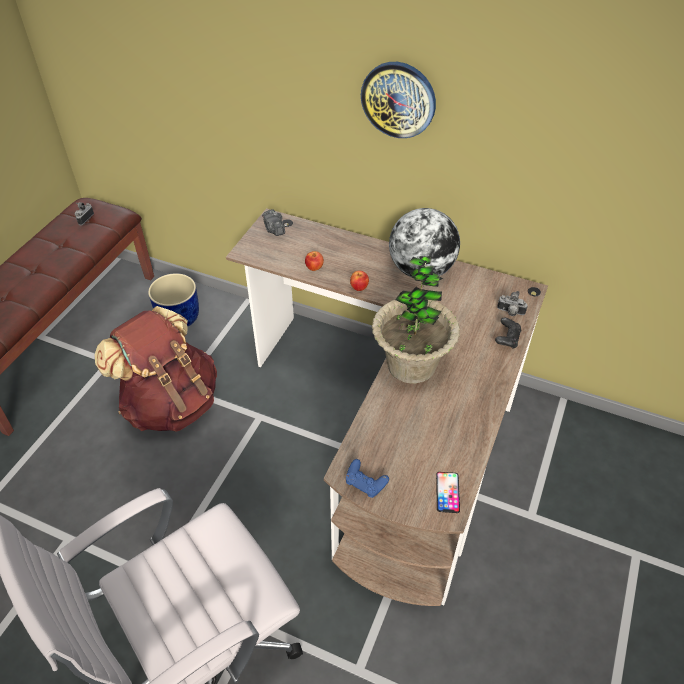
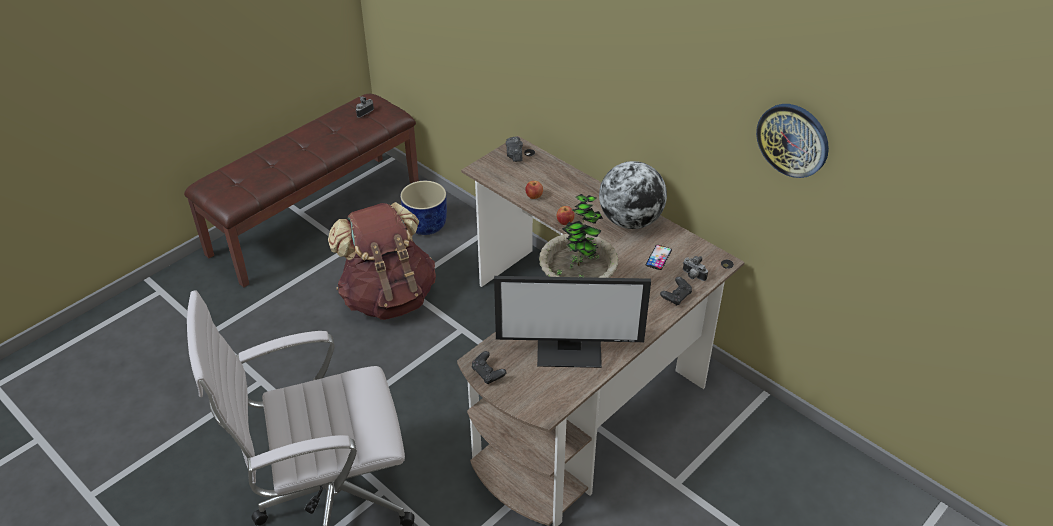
camera: 20 degrees right, 5 degrees down
blue game controller [346,459,389,498] -> black game controller [472,351,507,384]
wall clock [361,62,436,138] -> wall clock moved to [756,104,829,178]
phone [436,472,460,513] -> phone moved to [645,245,672,270]
none -> monitor [494,276,651,368]

